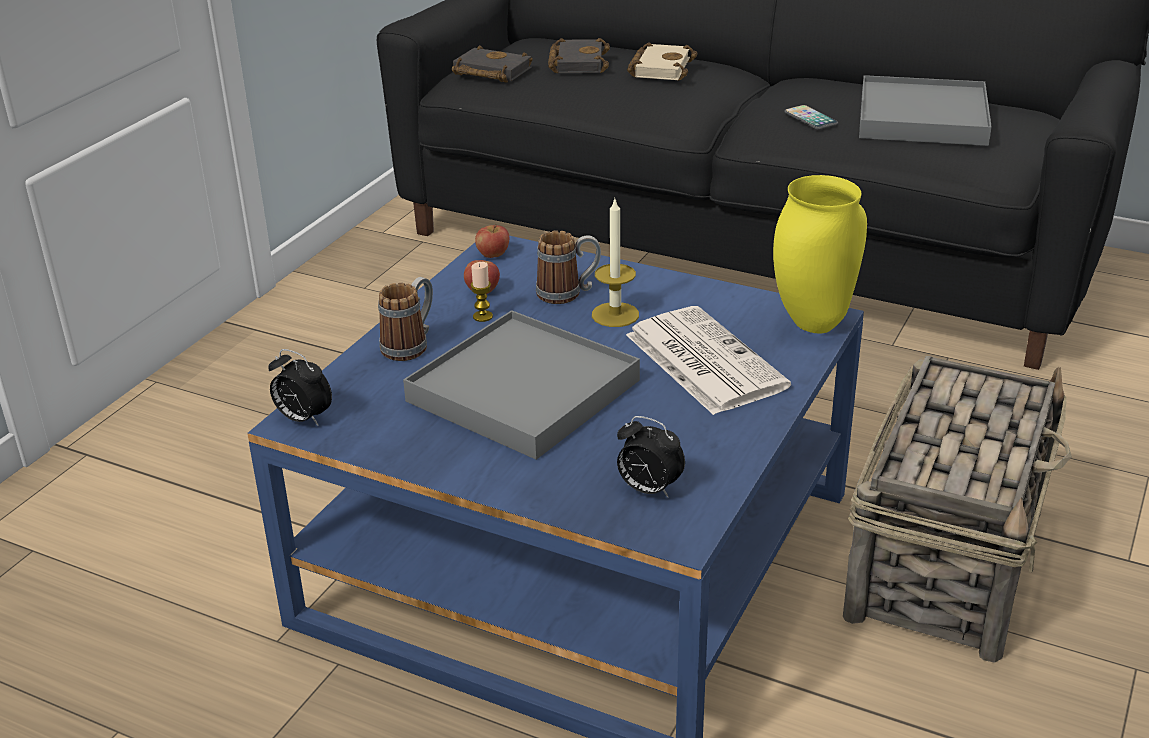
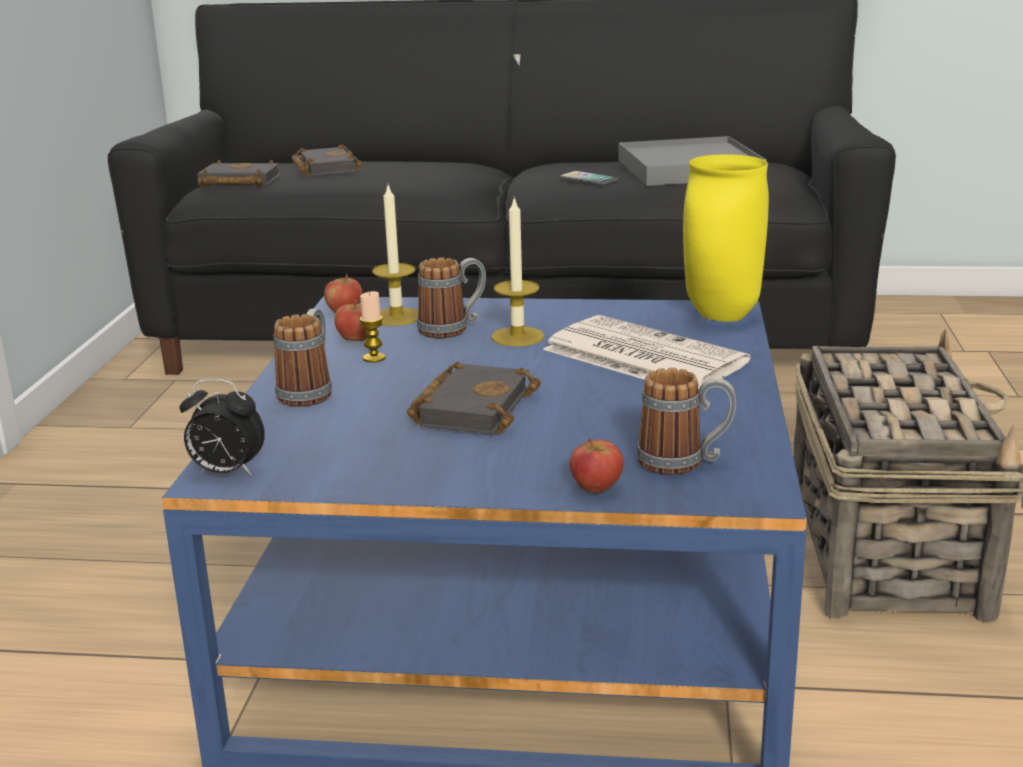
camera: 20 degrees left, 10 degrees down
grey tray [403,310,640,460] -> black book [407,362,541,434]
alarm clock [617,416,685,498] -> mug [637,368,736,475]
beige book [627,42,698,80] -> none
none -> candle [372,185,418,326]
none -> apple [569,438,624,493]

